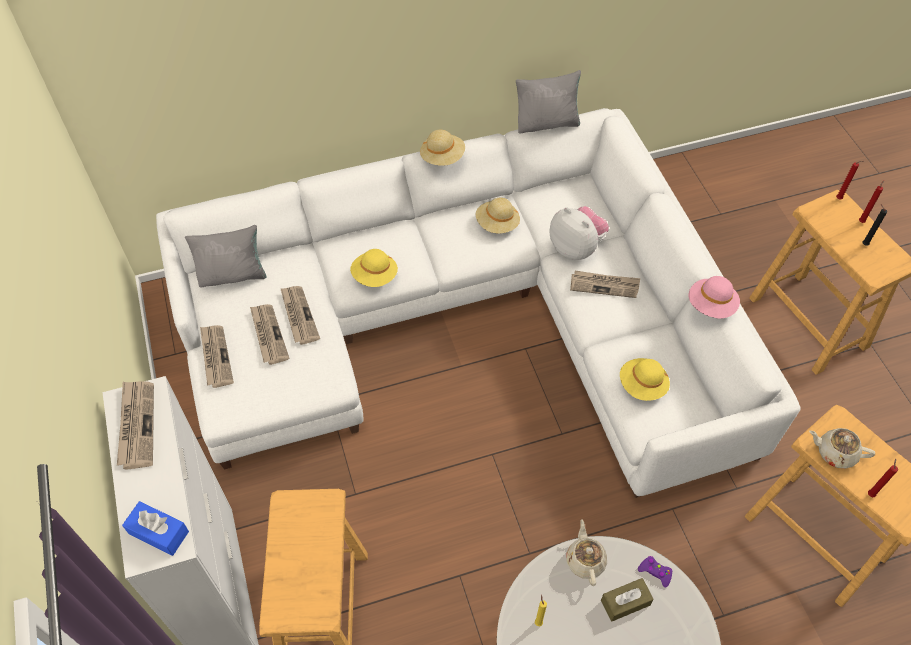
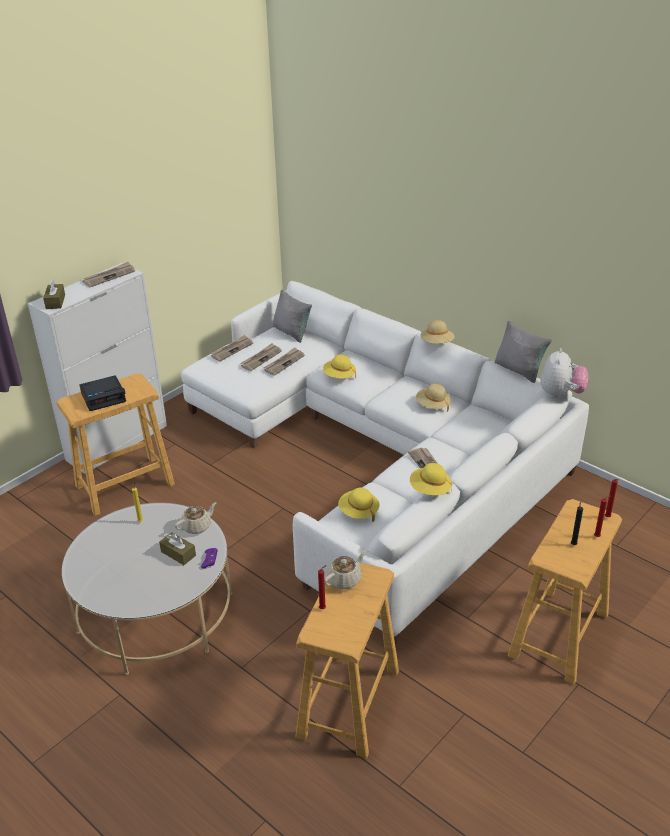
camera: 60 degrees right, 20 degrees down
blue tissue box [122,501,189,556] -> brown tissue box [43,279,65,309]
plush toy [549,206,609,260] -> plush toy moved to [541,348,588,398]
pink hat [689,276,740,318] -> yellow hat [410,463,452,495]
beige teapot [809,428,875,469] -> beige teapot turned 60 degrees clockwise [324,550,366,589]
none -> alarm clock [79,375,126,411]

